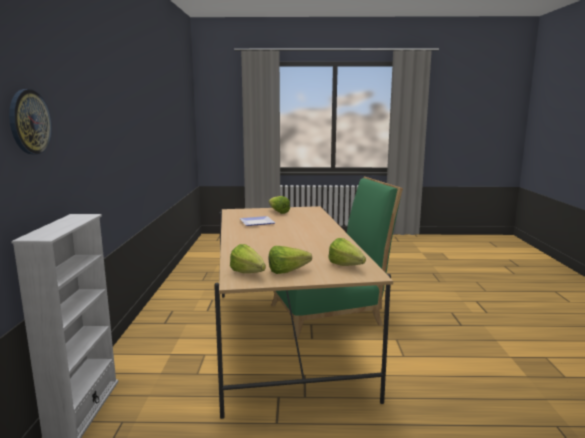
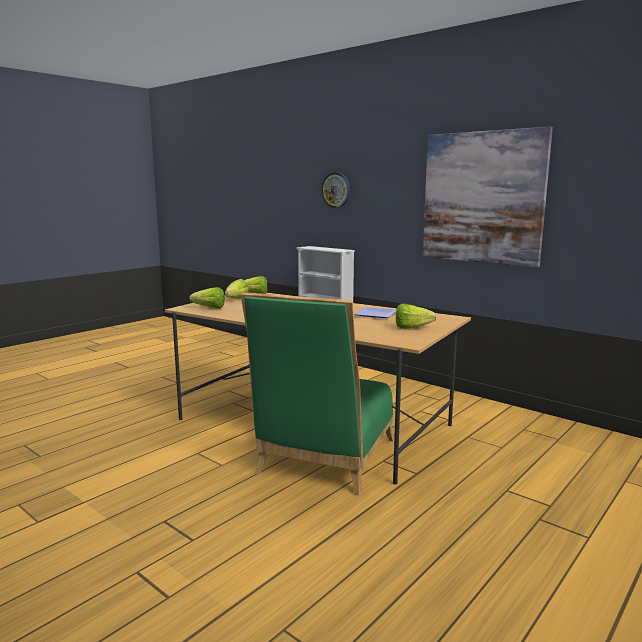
camera: 130 degrees right, 0 degrees up
none -> picture [423,126,553,268]

